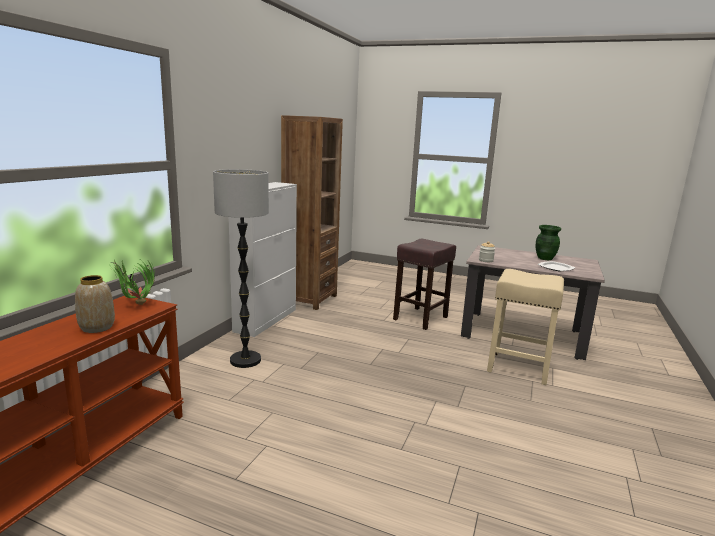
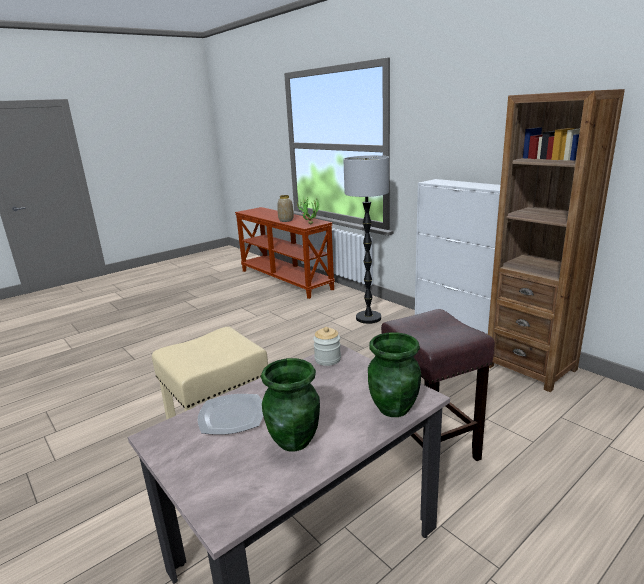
camera: 120 degrees right, 5 degrees up
none -> green vase [368,332,421,417]

